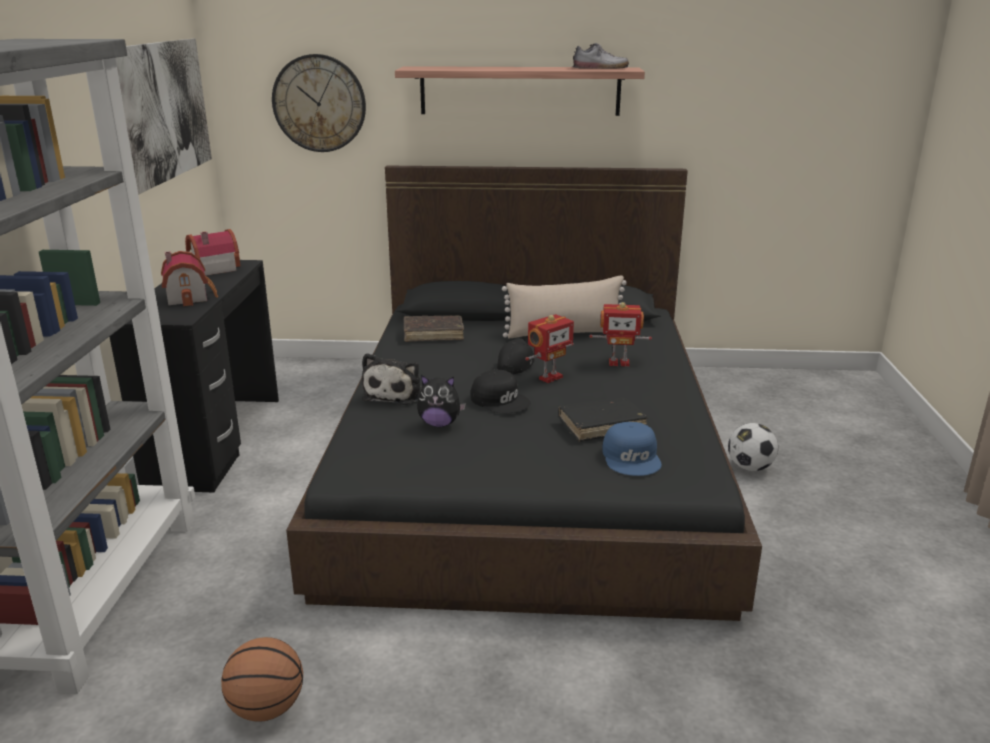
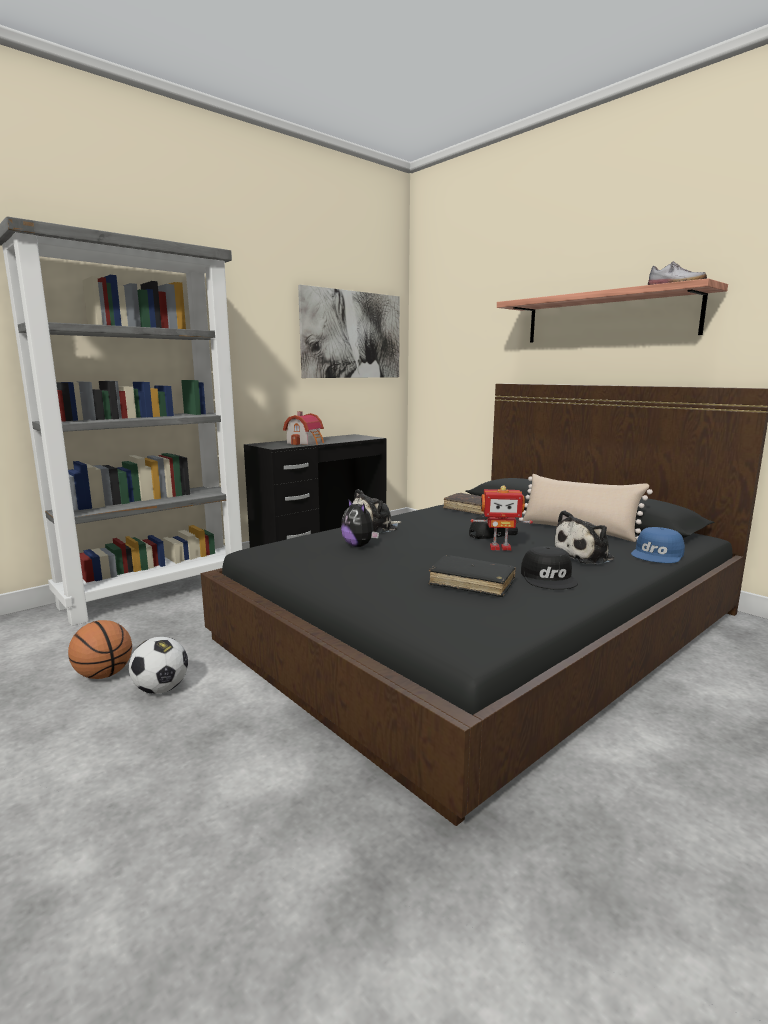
camera: 45 degrees right, 10 degrees down
toy house [185,229,240,276] -> none
wall clock [272,54,366,152] -> none
black cap [471,370,531,413] -> black cap moved to [521,546,578,590]
toy robot [590,302,652,367] -> plush toy [555,510,614,565]
blue cap [602,422,662,476] -> blue cap moved to [631,527,685,563]
football [728,423,778,471] -> football moved to [129,637,188,694]

